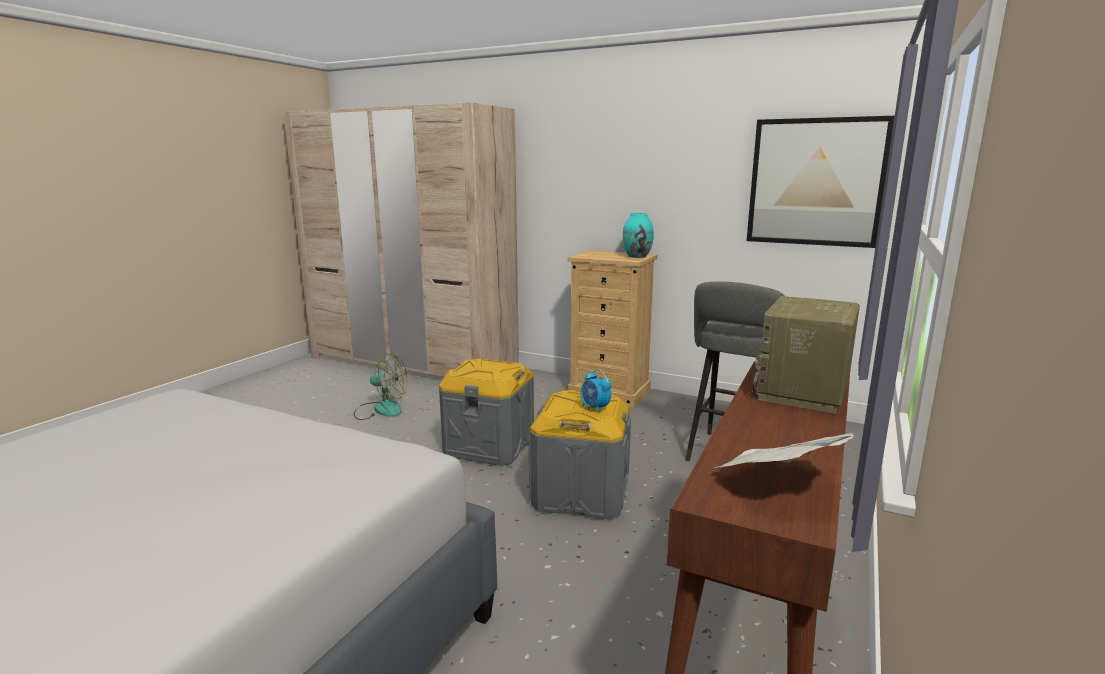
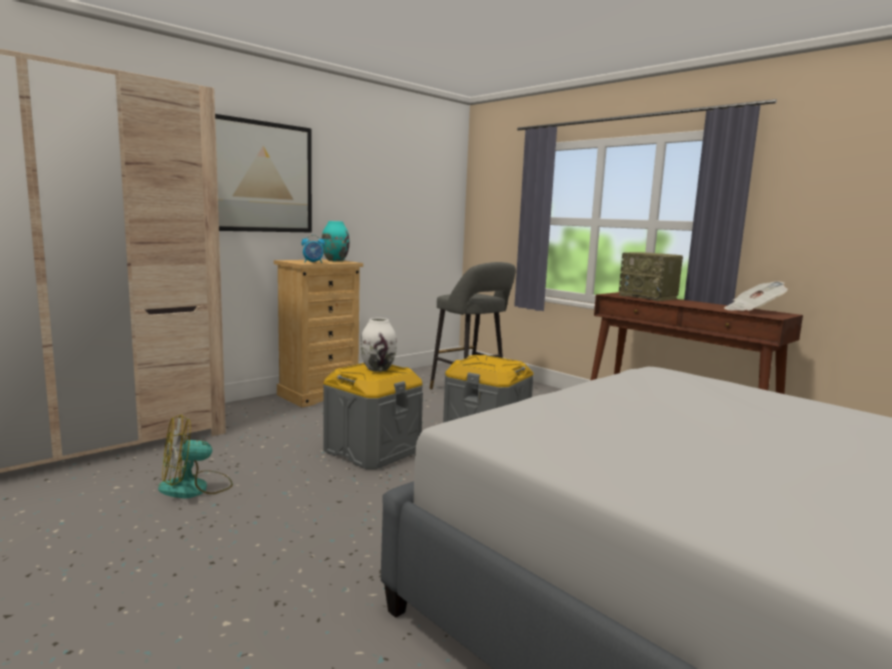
camera: 70 degrees left, 5 degrees down
fan [354,354,407,420] -> fan turned 150 degrees counterclockwise [158,415,233,498]
alarm clock [581,369,612,413] -> alarm clock moved to [302,235,325,263]
picture [747,116,895,248] -> picture moved to [215,114,312,233]
none -> white vase [360,318,397,372]

